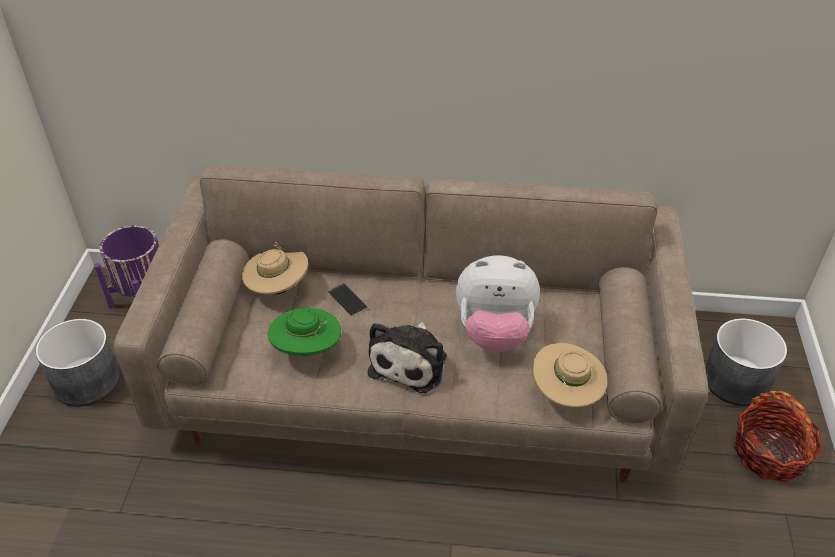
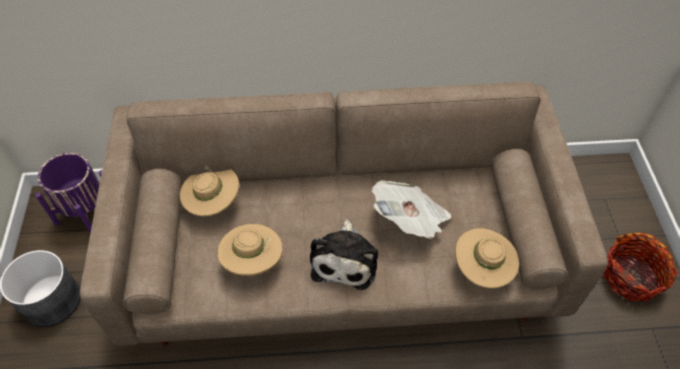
camera: 10 degrees left, 10 degrees up
green hat [268,307,341,356] -> beige hat [217,224,283,276]
phone [328,283,367,316] -> none
plush toy [456,255,540,352] -> newspaper [372,180,451,239]
grey planter [705,318,787,406] -> none

